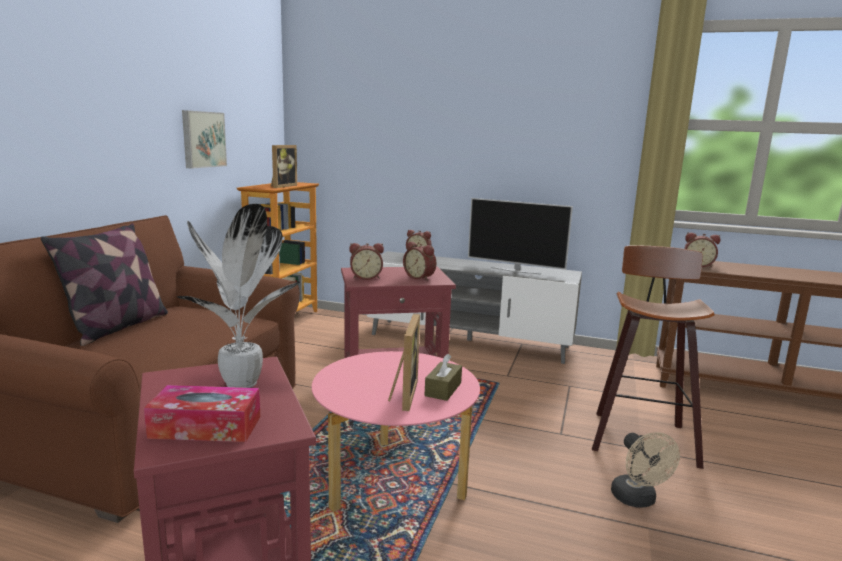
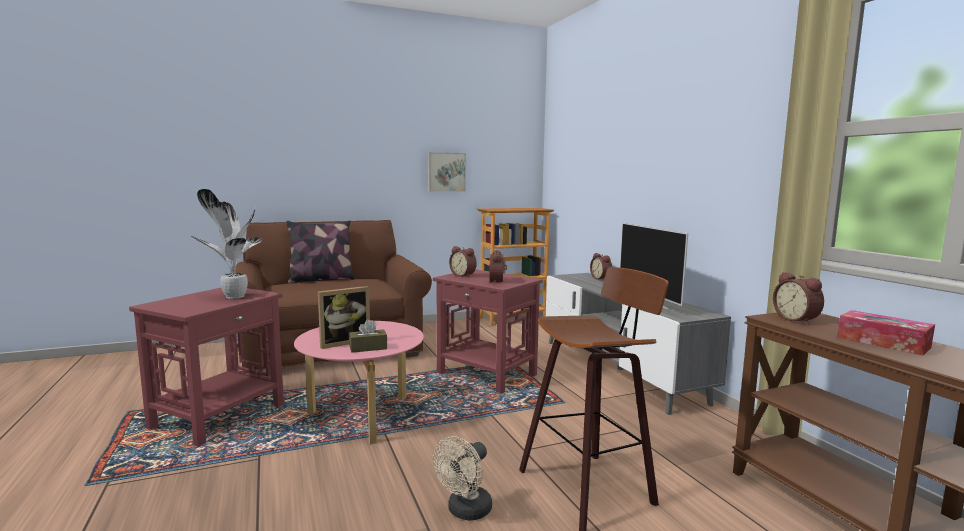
camera: 50 degrees right, 5 degrees down
tissue box [144,385,260,442] -> tissue box moved to [837,310,935,356]
picture frame [271,145,297,188] -> none

